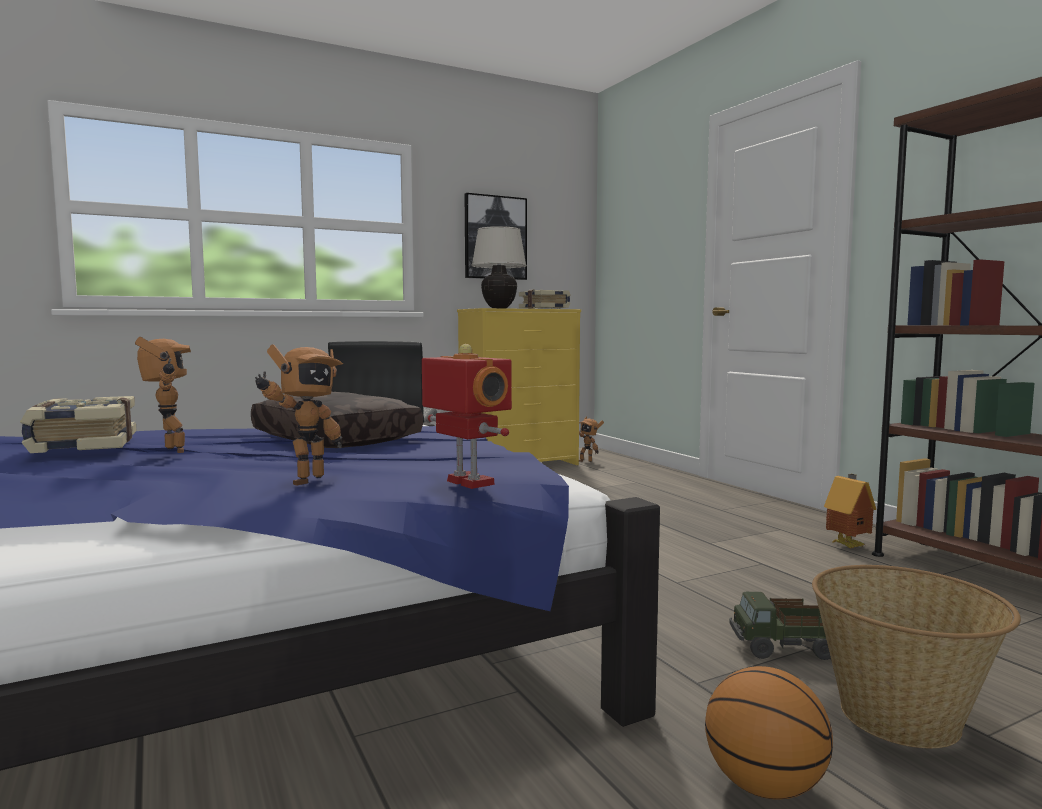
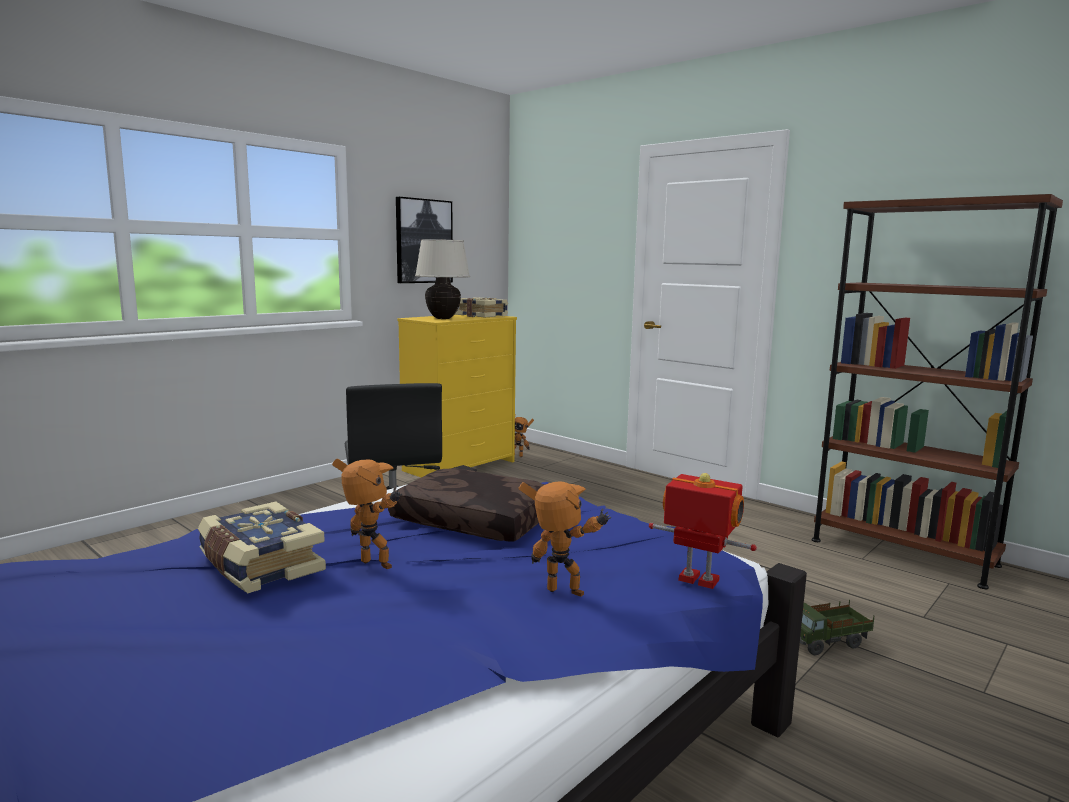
camera: 20 degrees left, 5 degrees up
toy robot [255,345,343,485] -> toy robot turned 75 degrees counterclockwise [518,481,612,597]
basketball [705,666,833,800] -> none
basket [812,565,1021,749] -> none
toy house [824,474,876,548] -> none

